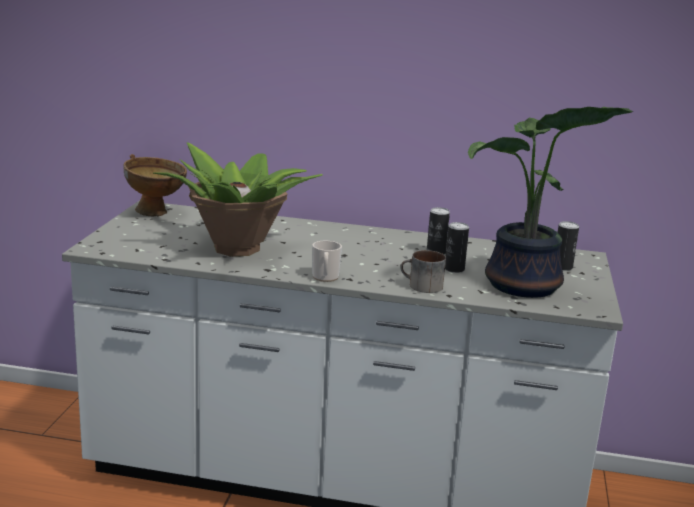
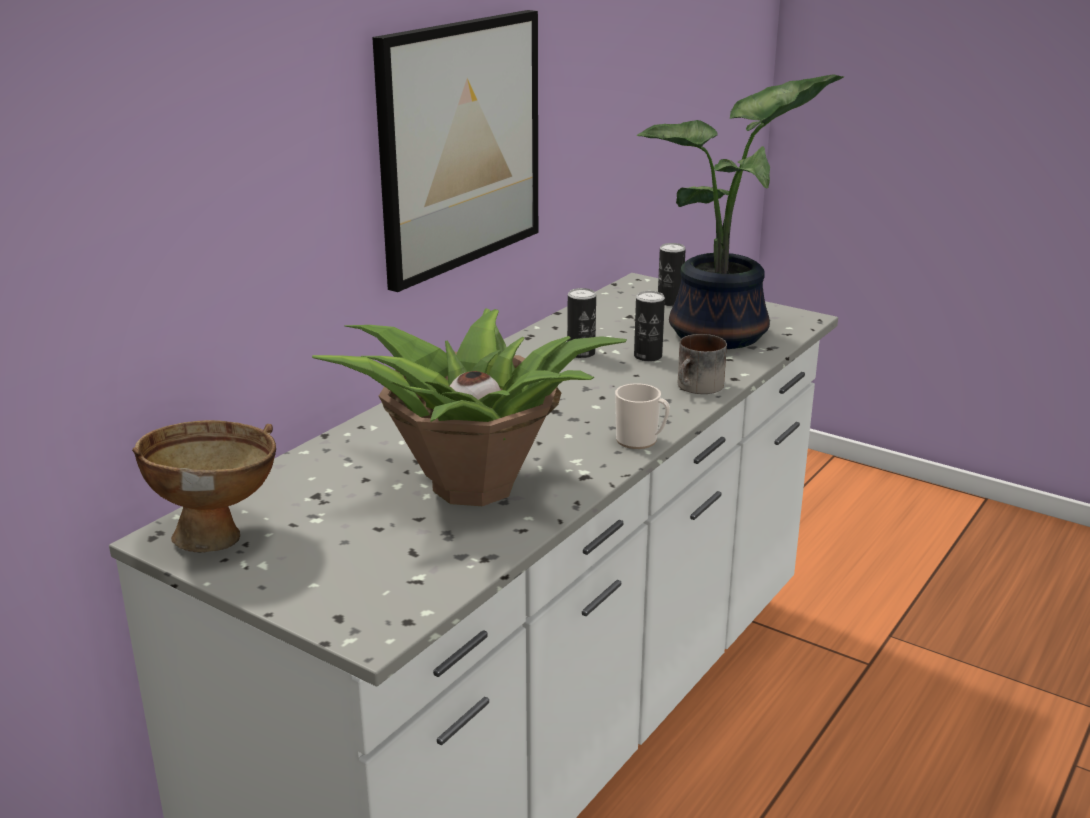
camera: 65 degrees left, 5 degrees up
none -> picture [372,10,538,292]

